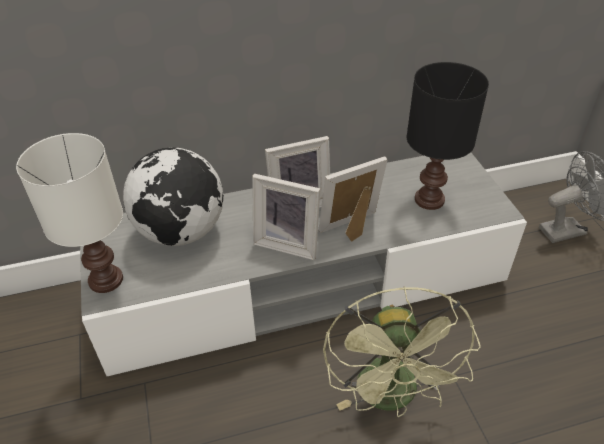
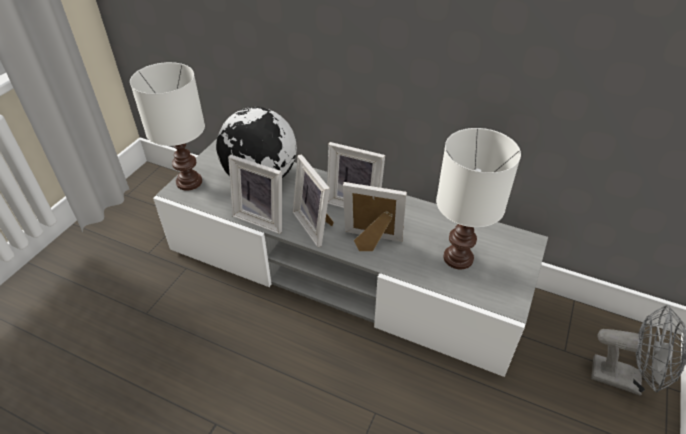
camera: 40 degrees right, 0 degrees up
green fan [323,287,481,417] -> none
black table lamp [407,62,489,210] -> white table lamp [436,128,521,269]
none -> picture frame [228,155,282,234]

